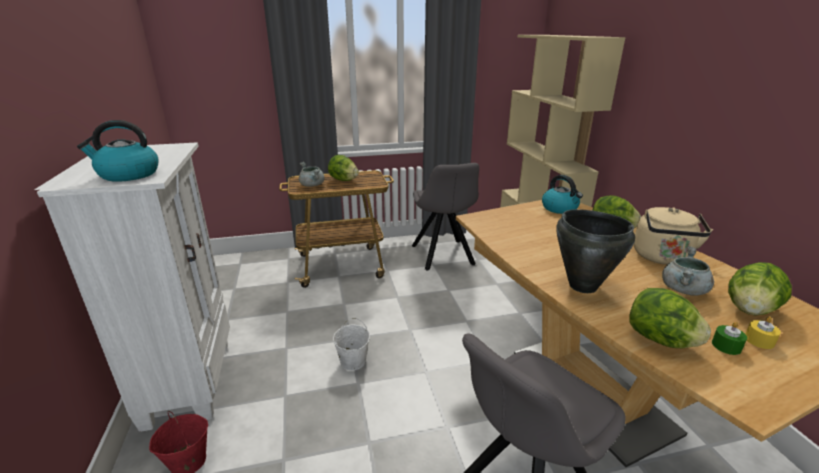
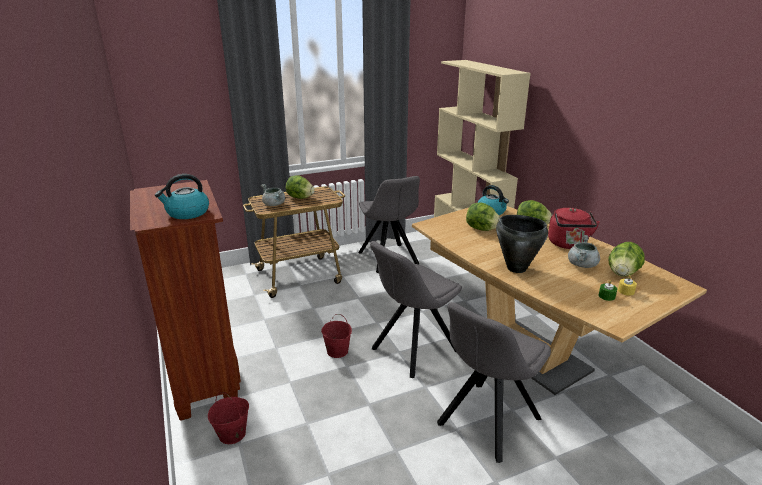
camera: 10 degrees left, 0 degrees up
white cabinet [34,142,230,432] -> brown cabinet [130,180,241,421]
white bucket [333,318,370,370] -> red bucket [321,314,352,358]
lettuce [629,288,711,348] -> lettuce moved to [466,202,500,231]
beige kettle [634,207,713,265] -> red kettle [548,208,600,249]
none -> grey chair [370,241,462,378]

